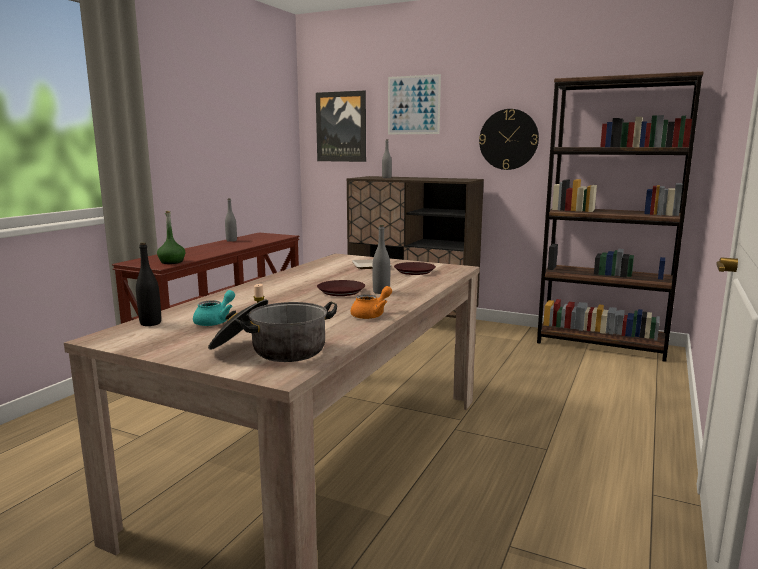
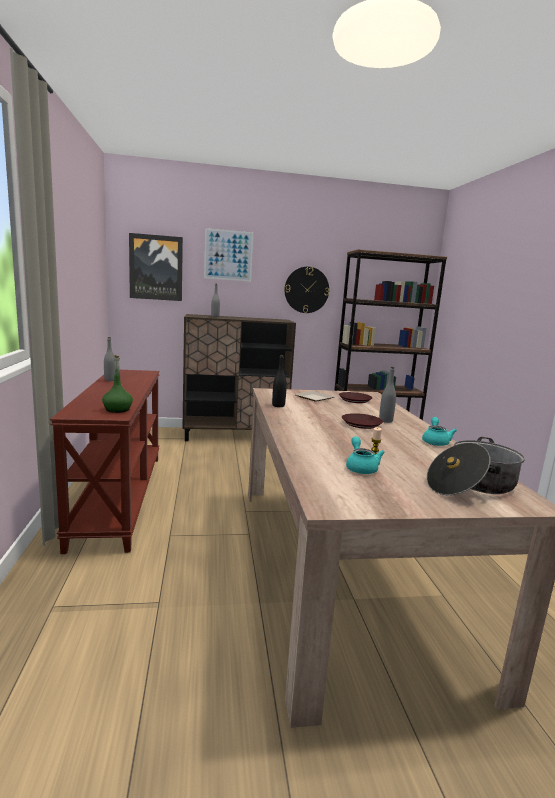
camera: 35 degrees left, 0 degrees up
black bottle [136,242,161,326] -> black bottle moved to [272,355,287,407]
orange teapot [351,286,392,319] -> turquoise teapot [422,417,457,446]

